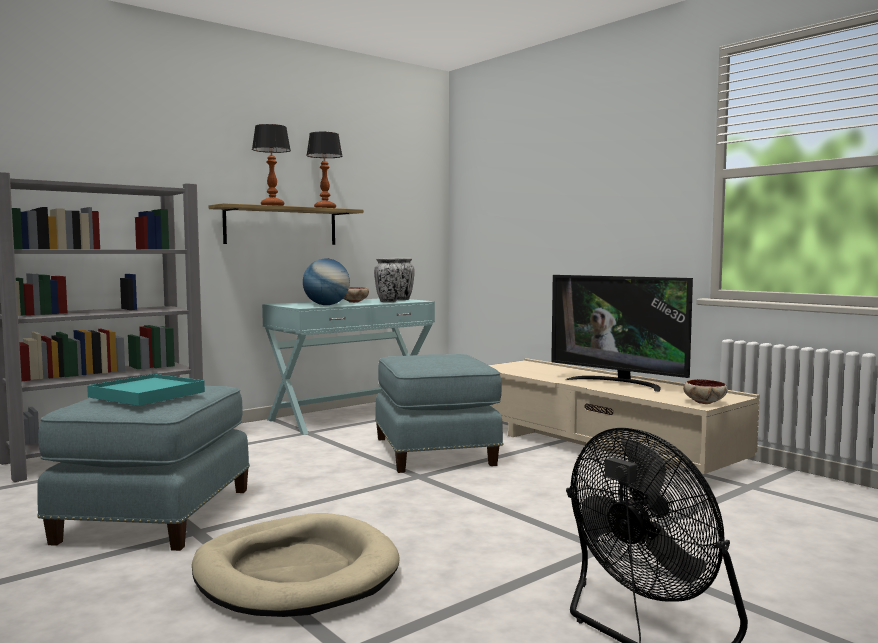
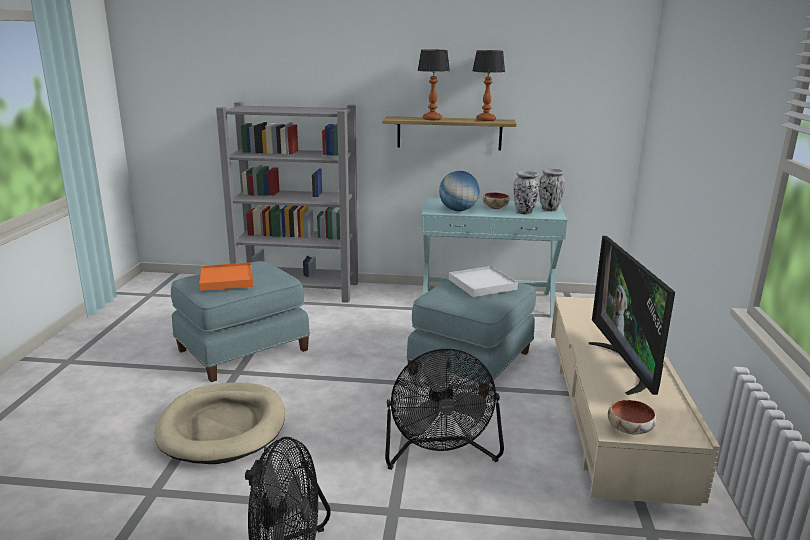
camera: 45 degrees right, 15 degrees up
turquoise tray [87,374,205,406] -> orange tray [199,262,253,291]
none -> black fan [385,349,504,470]
none -> white tray [449,266,518,297]

